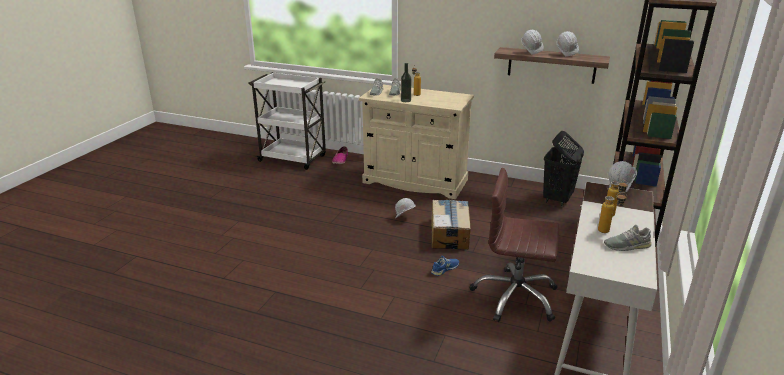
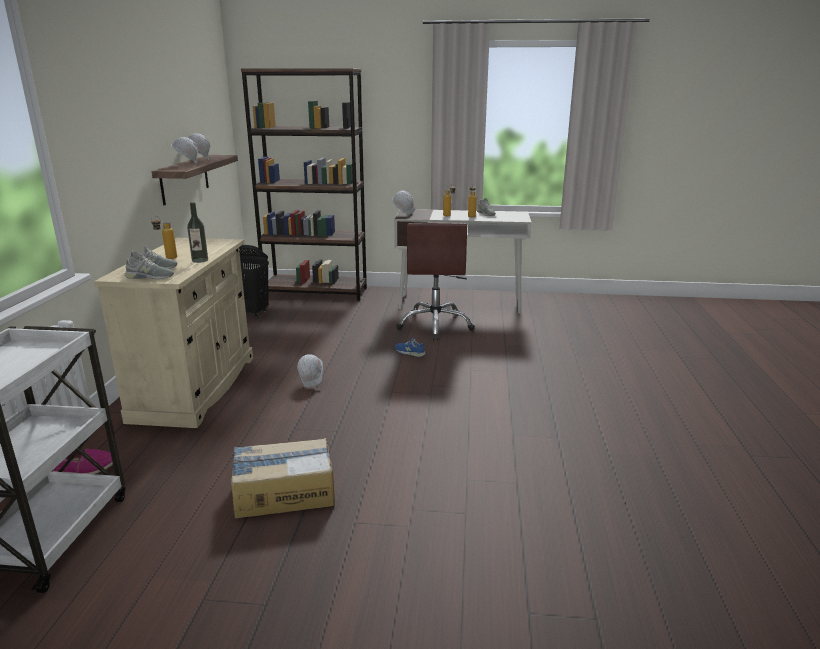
camera: 105 degrees left, 5 degrees down
cardboard box [431,200,471,249] -> cardboard box moved to [231,438,335,519]

